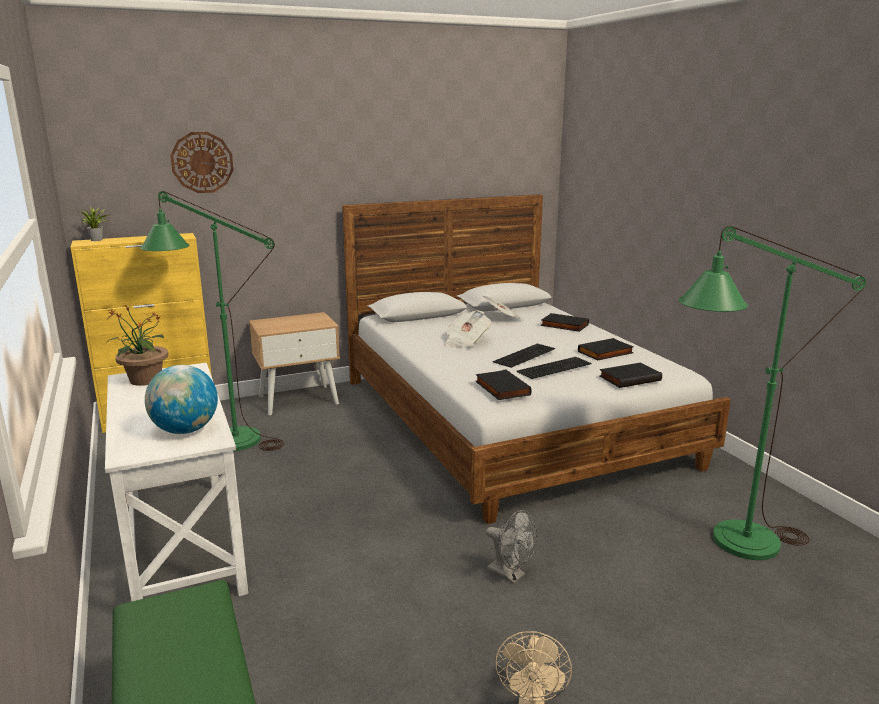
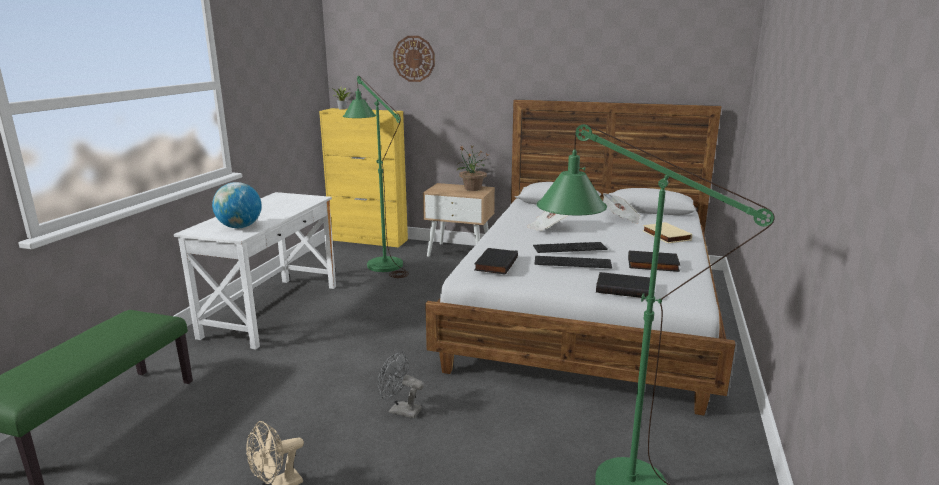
camera: 40 degrees right, 0 degrees up
potted plant [107,305,169,386] -> potted plant moved to [456,146,488,191]
grey fan [486,510,538,584] -> grey fan turned 120 degrees clockwise [378,351,424,418]
black book [541,313,589,332] -> beige book [642,222,692,243]

